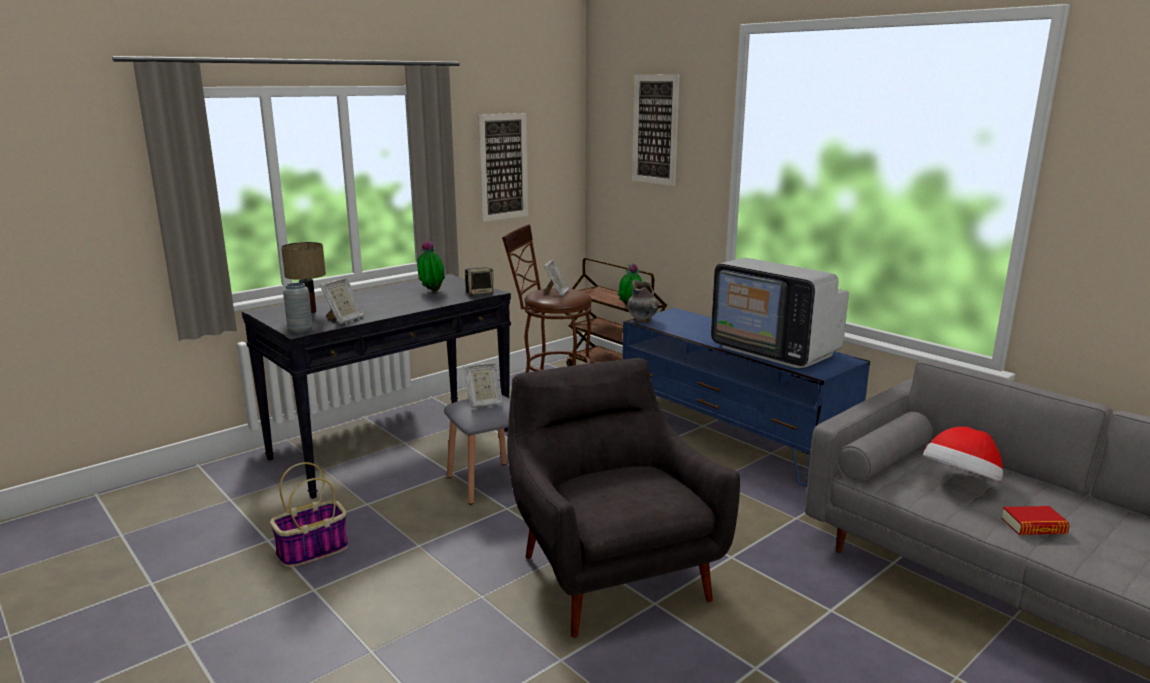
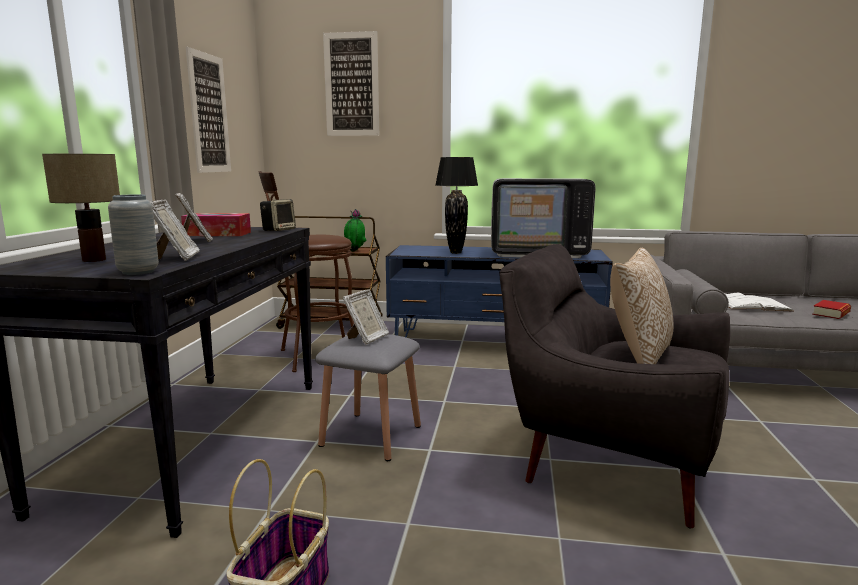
camera: 40 degrees left, 5 degrees down
potted plant [417,240,445,291] -> tissue box [181,213,251,236]
picture frame [544,260,569,297] -> picture frame moved to [175,193,213,242]
grey vase [627,279,659,323] -> none
hat [923,426,1003,482] -> white book [724,293,794,312]
none -> black table lamp [436,157,478,254]
none -> pillow [610,248,673,364]

